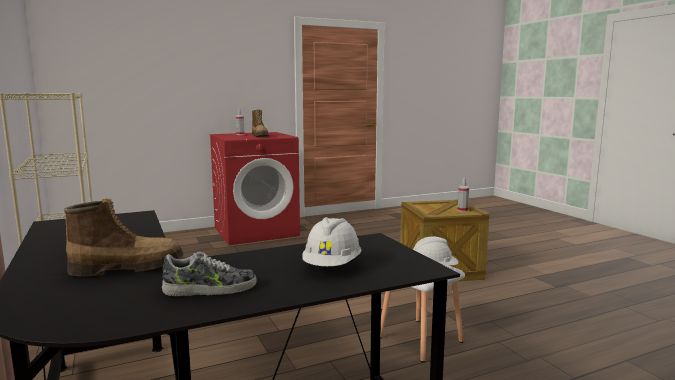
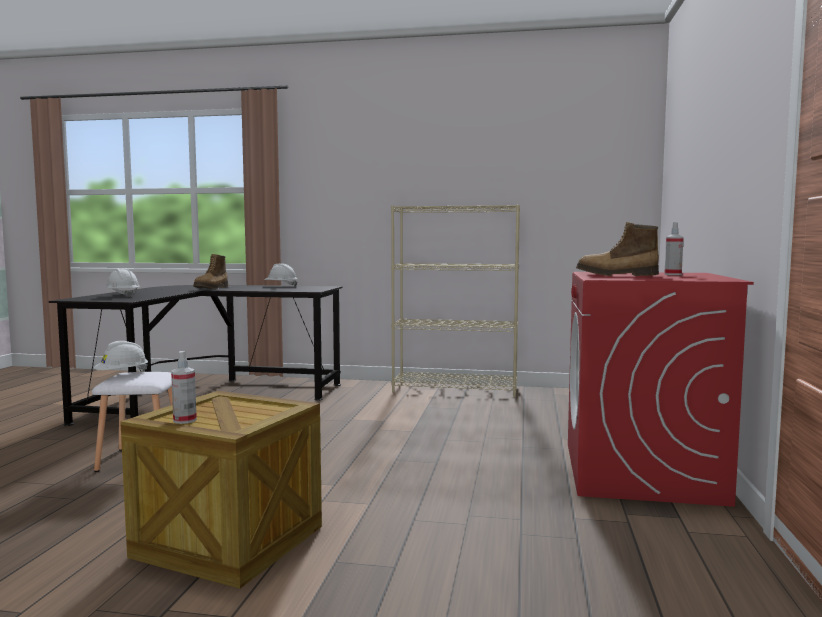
camera: 125 degrees right, 5 degrees down
shoe [162,252,257,296] -> none
none -> white hard hat [264,263,297,287]

